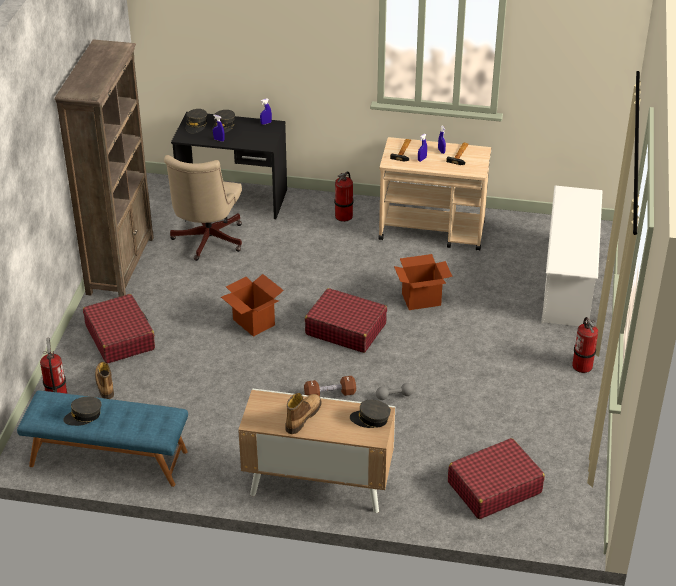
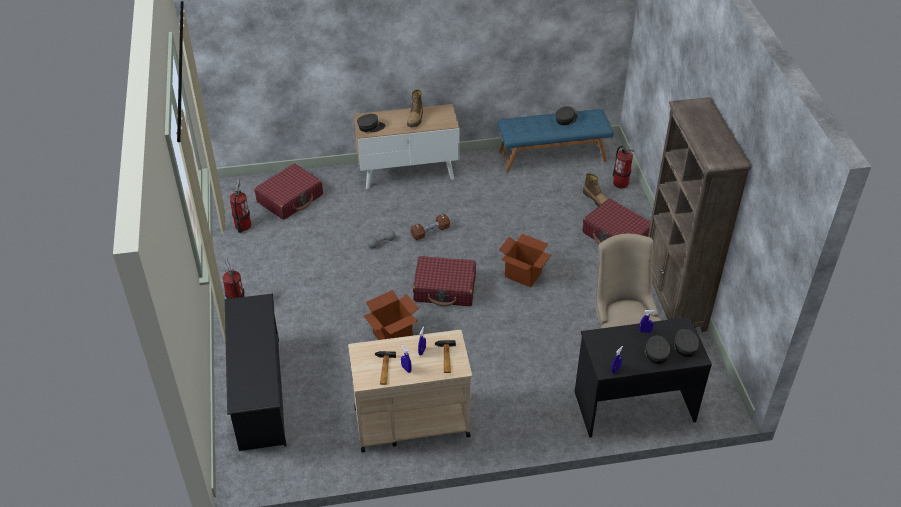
camera: 160 degrees right, 5 degrees up
fire extinguisher [334,172,354,222] -> fire extinguisher moved to [230,179,251,233]
white shoe rack [541,185,602,326] -> black shoe rack [225,293,286,451]

